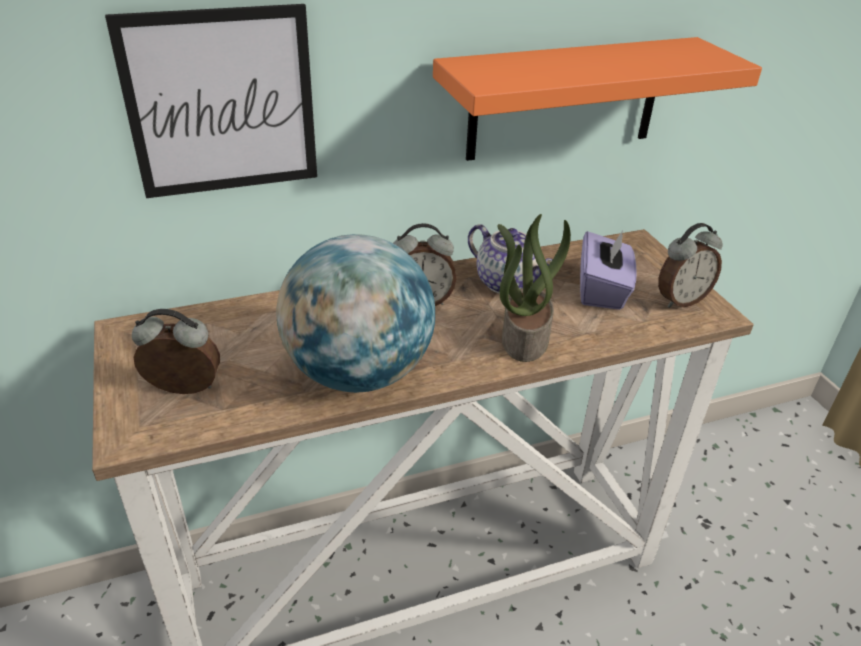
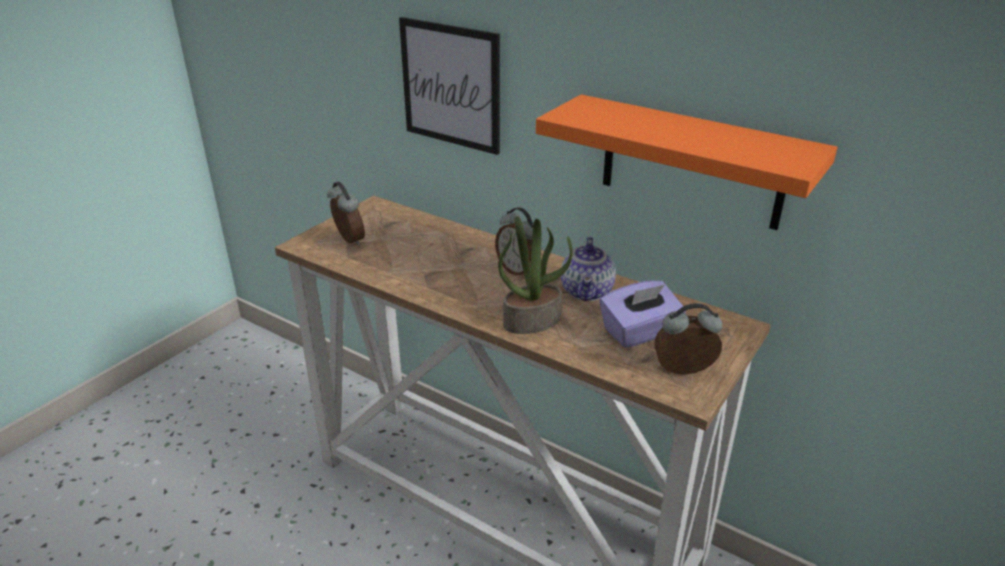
camera: 55 degrees right, 5 degrees down
globe [276,234,435,393] -> none
alarm clock [658,223,723,308] -> alarm clock turned 150 degrees clockwise [654,303,722,375]

